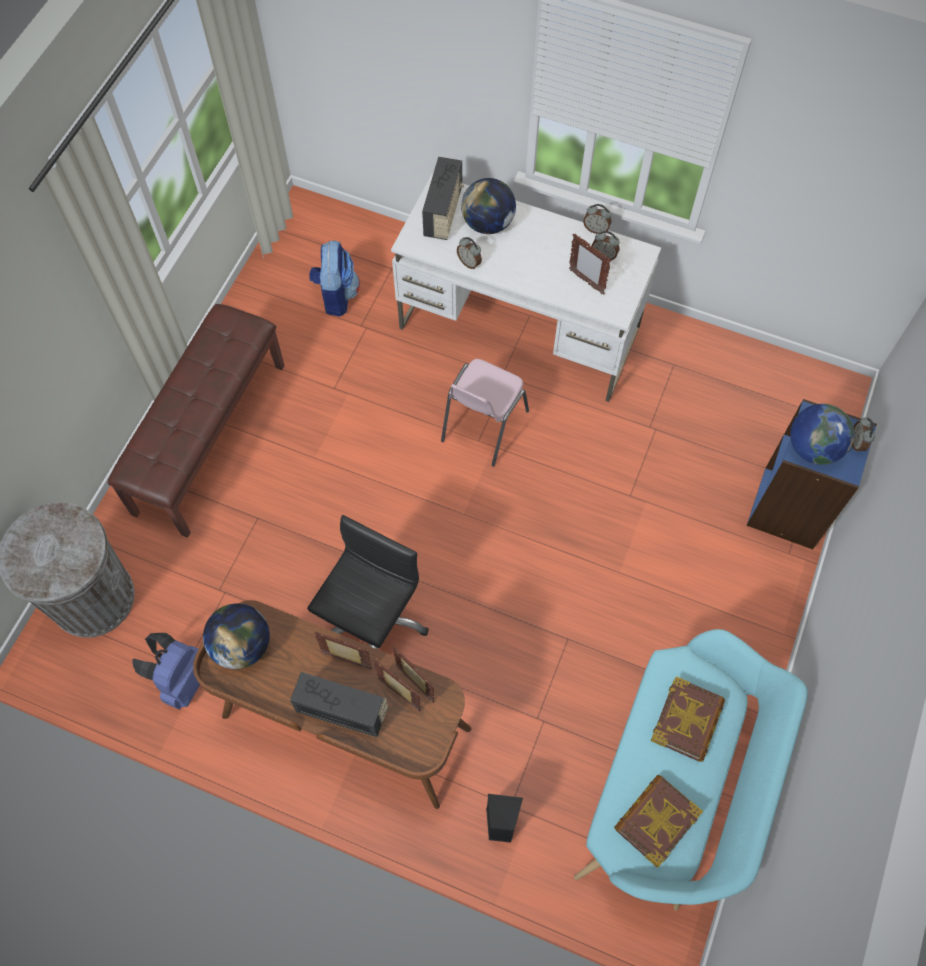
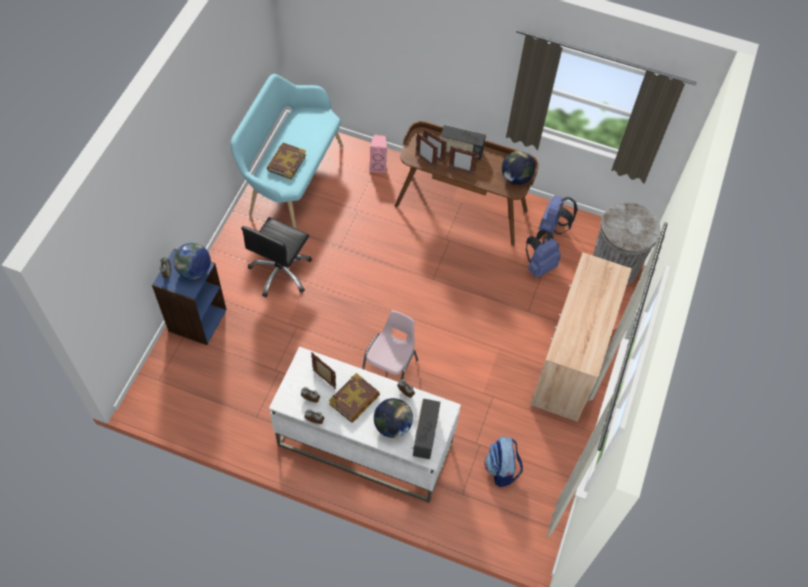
camera: 175 degrees right, 5 degrees down
brown bench [108,304,284,538] -> beige cabinet [530,252,632,422]
black office chair [307,515,429,649] -> black office chair moved to [241,217,312,297]
black speaker [486,794,523,843] -> pink speaker [370,134,387,173]
book [614,775,703,868] -> book moved to [329,373,380,423]
none -> blue backpack [526,229,561,278]

